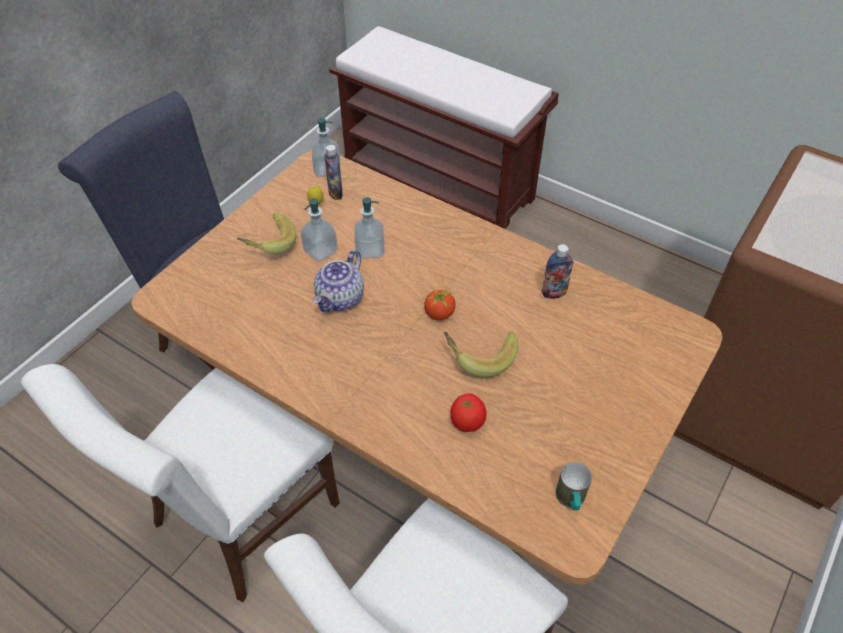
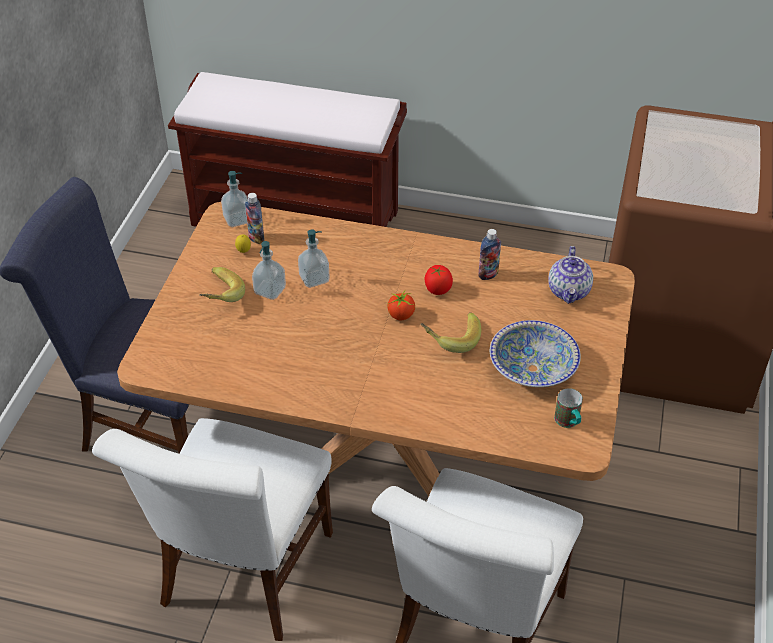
camera: 20 degrees left, 5 degrees down
teapot [313,250,364,312] -> teapot moved to [548,246,593,304]
tomato [450,393,486,432] -> tomato moved to [425,265,453,295]
none -> bowl [490,320,581,387]

